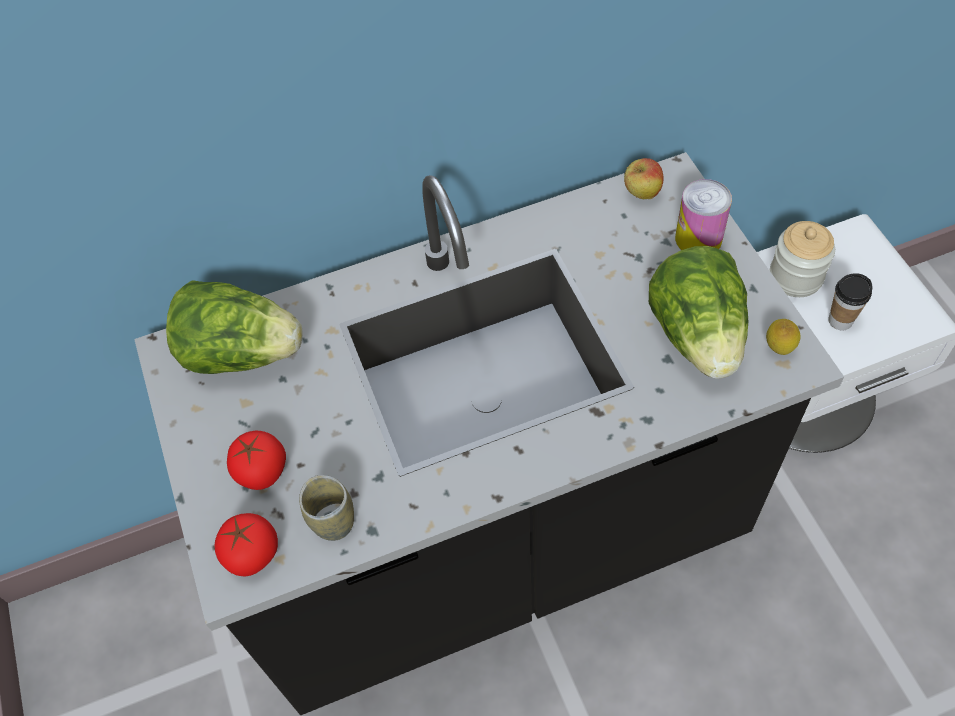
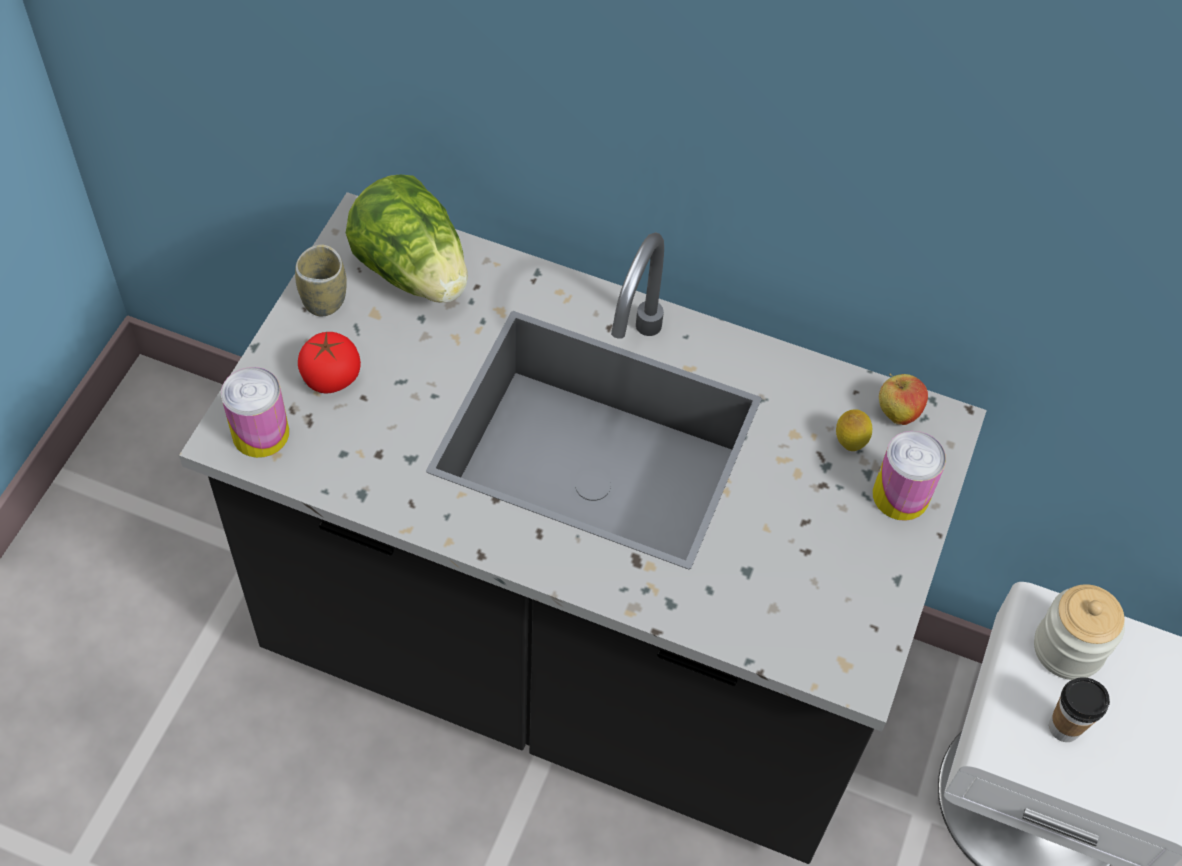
camera: 35 degrees right, 0 degrees up
tomato [214,513,278,577] -> can [221,367,289,458]
cup [299,475,354,541] -> cup moved to [295,245,347,316]
lettuce [649,246,748,379] -> none
lemon [766,319,801,355] -> lemon moved to [836,409,872,451]

